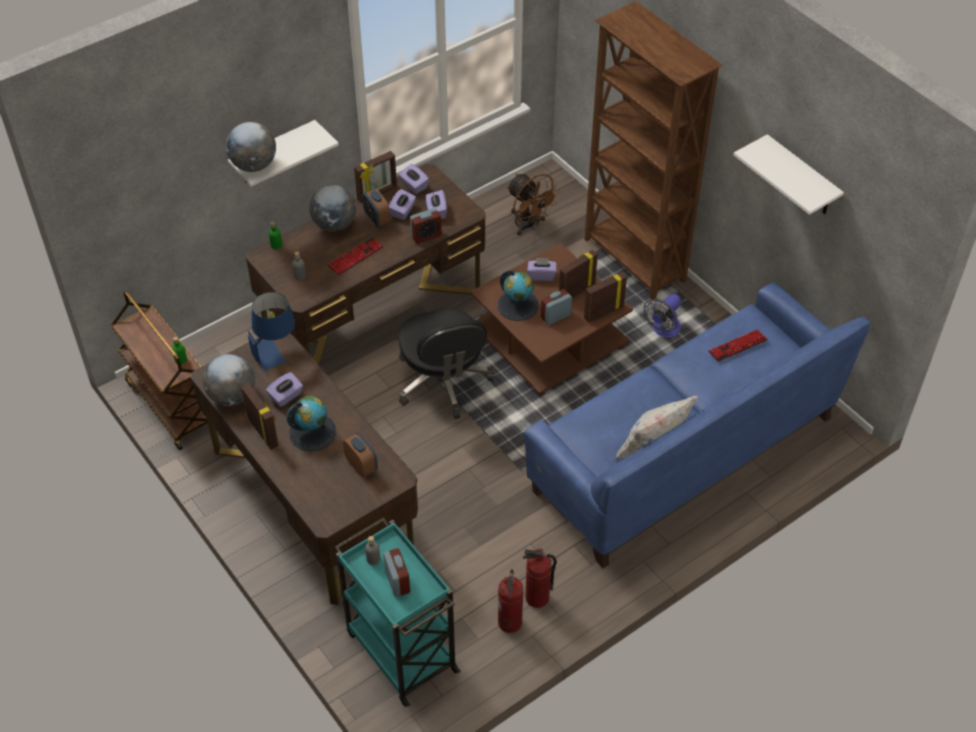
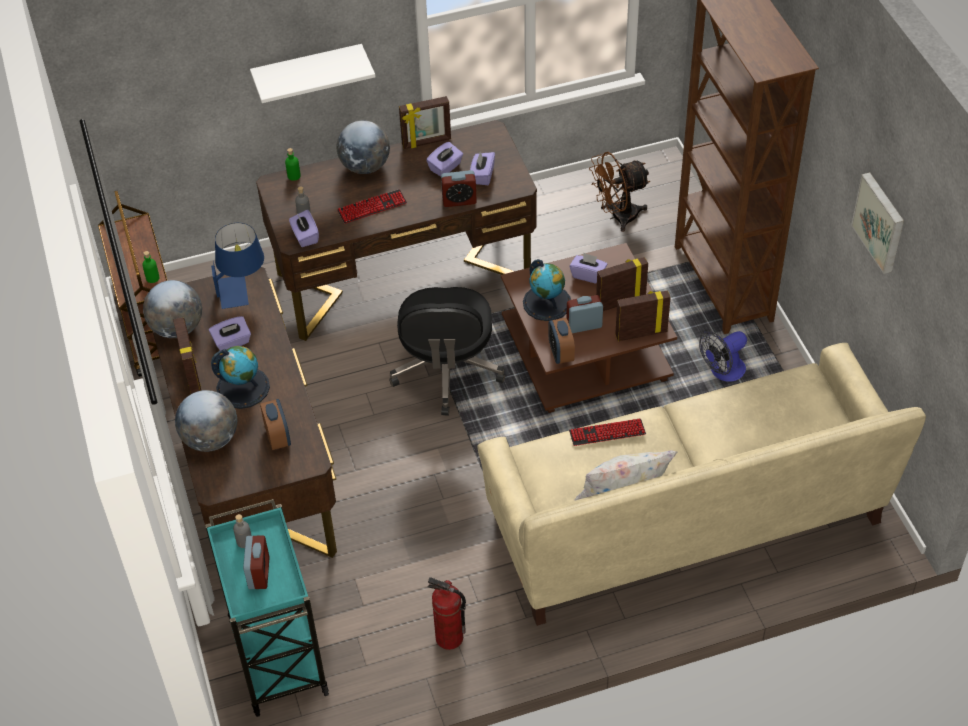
camera: 20 degrees right, 0 degrees up
globe [226,122,276,172] -> globe moved to [175,390,237,452]
alarm clock [362,189,390,227] -> alarm clock moved to [548,318,575,364]
purple tissue box [399,164,429,194] -> purple tissue box moved to [289,210,319,247]
fire extinguisher [498,569,524,633] -> none
brown fan [507,173,560,235] -> brown fan turned 90 degrees clockwise [589,152,650,232]
blue sofa [523,282,871,569] -> beige sofa [477,343,926,626]
keyboard [708,329,768,362] -> keyboard moved to [569,418,646,446]
white shelf [734,134,844,215] -> picture [851,172,904,274]

